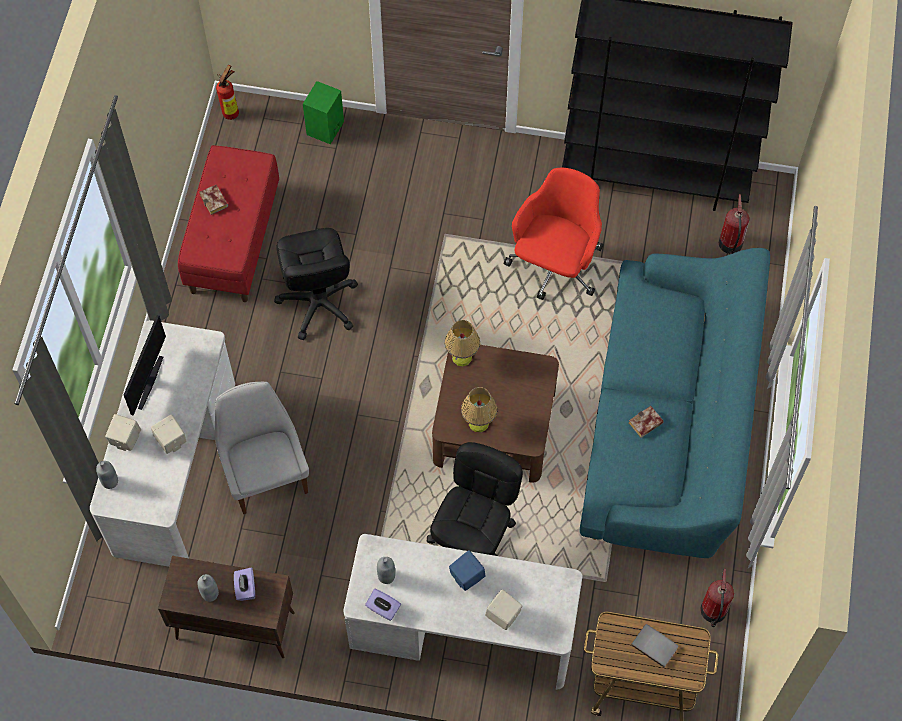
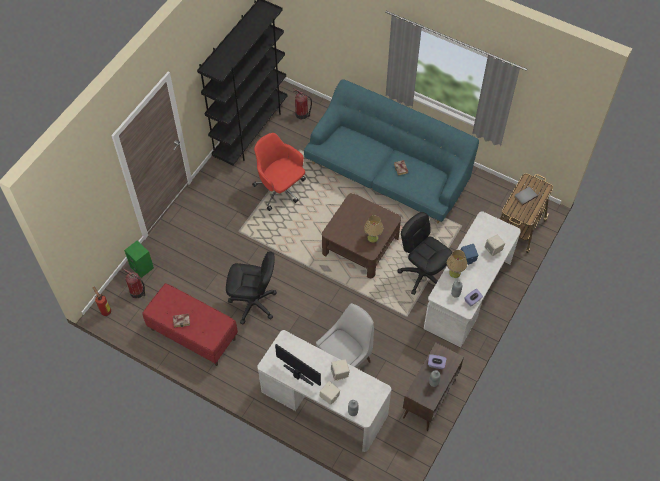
camera: 70 degrees left, 5 degrees down
white chair [215,382,309,514] -> white chair turned 135 degrees clockwise [316,303,374,368]
table lamp [445,320,480,366] -> table lamp moved to [447,250,467,278]
fire extinguisher [700,569,734,627] -> fire extinguisher moved to [123,268,146,298]

